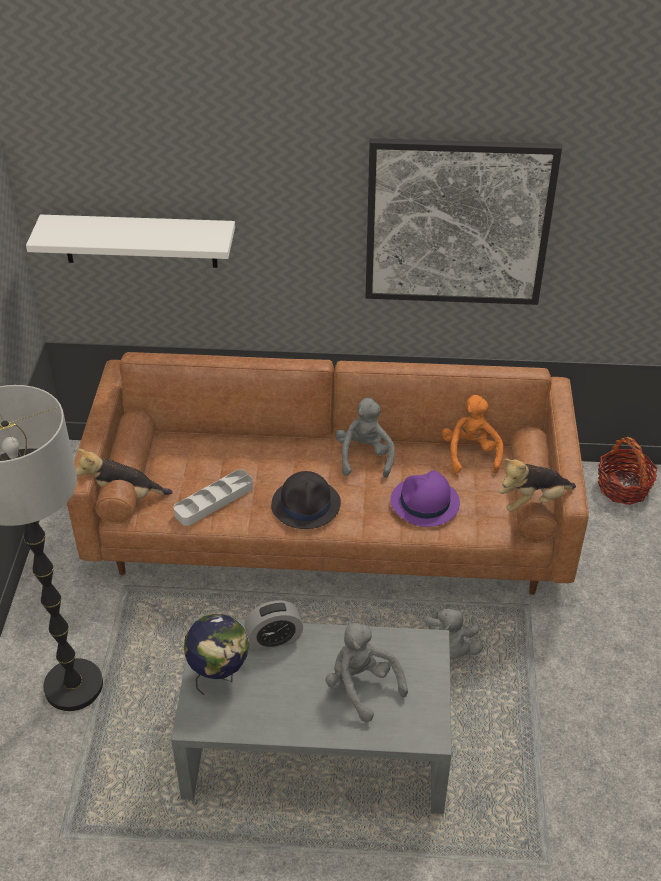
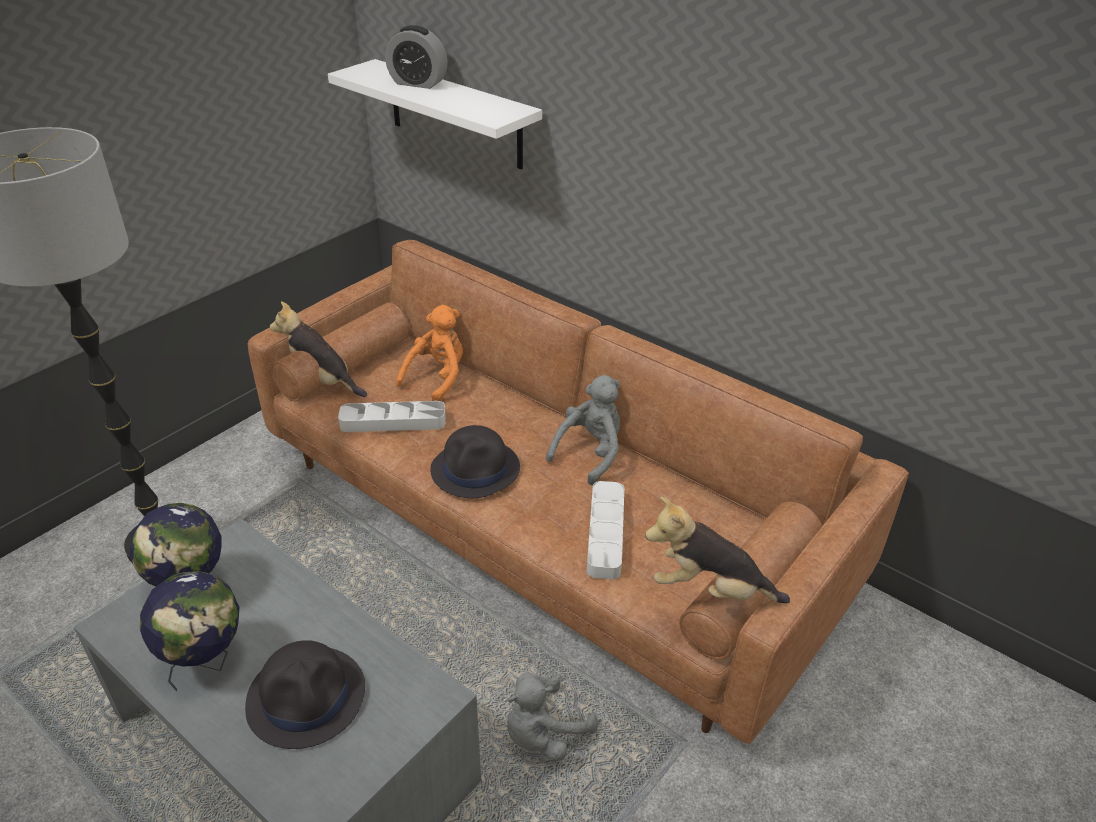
camera: 35 degrees right, 5 degrees down
alarm clock [244,600,303,651] -> alarm clock moved to [385,25,448,89]
grey plush toy [325,621,408,722] -> black hat [245,640,365,749]
picture [366,138,562,305] -> none
purple hat [390,471,460,527] -> grey tray [587,481,624,580]
orange plush toy [442,395,503,474] -> orange plush toy moved to [396,305,463,401]
basket [598,437,657,505] -> none
none -> globe [140,571,240,691]

